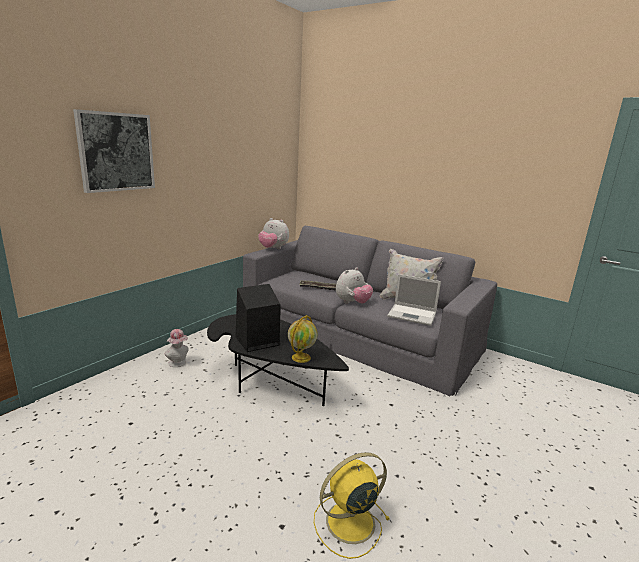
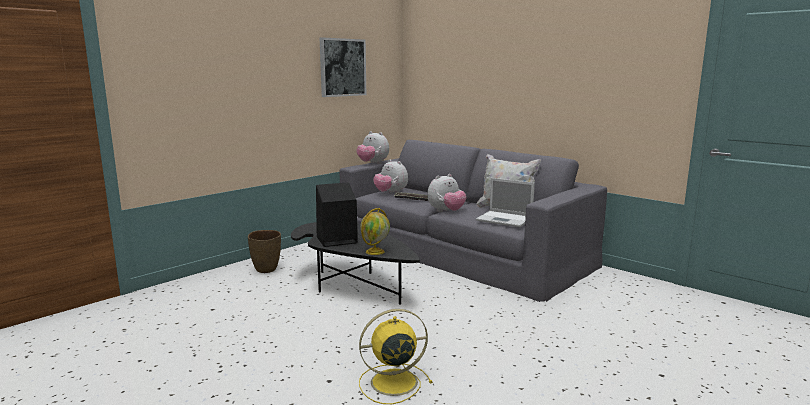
camera: 10 degrees right, 5 degrees down
picture [73,109,155,193] -> picture moved to [320,37,366,97]
hat [165,329,189,367] -> brown vase [248,230,281,273]
none -> plush toy [373,159,408,194]

